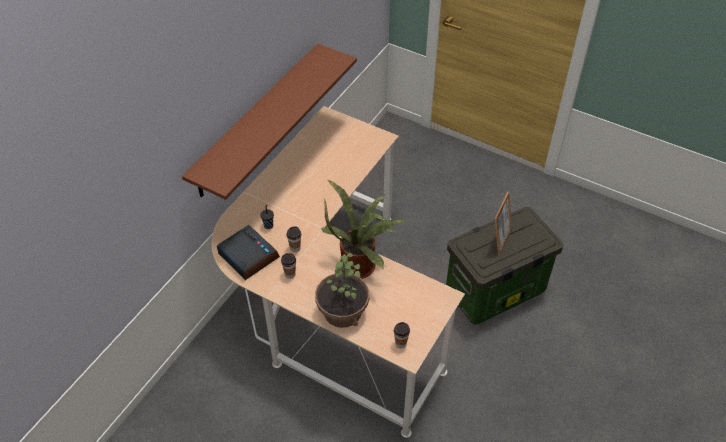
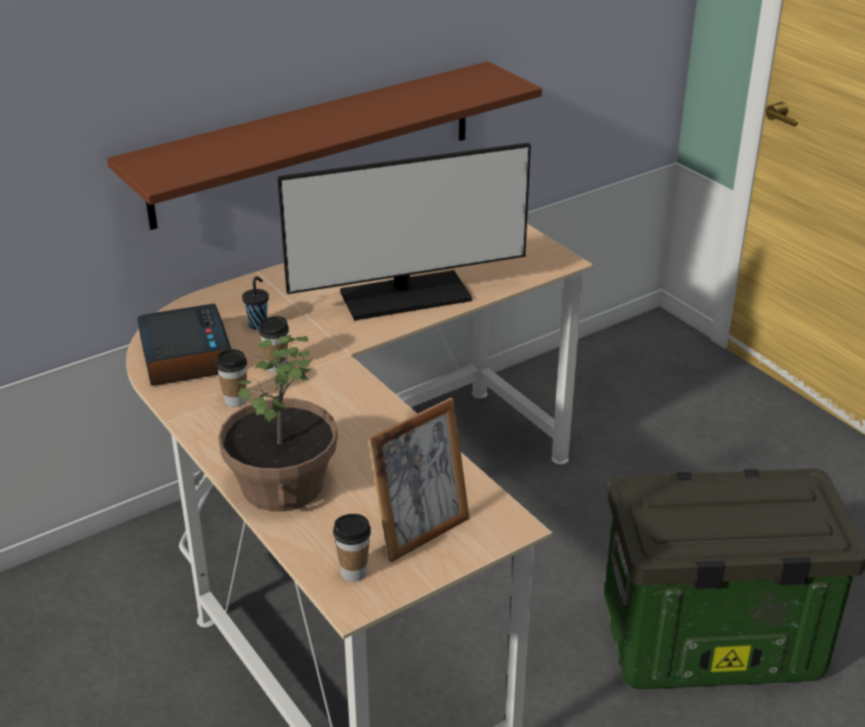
camera: 25 degrees right, 15 degrees down
potted plant [321,179,405,279] -> none
picture frame [495,192,512,256] -> picture frame moved to [368,398,470,562]
none -> monitor [277,143,531,321]

